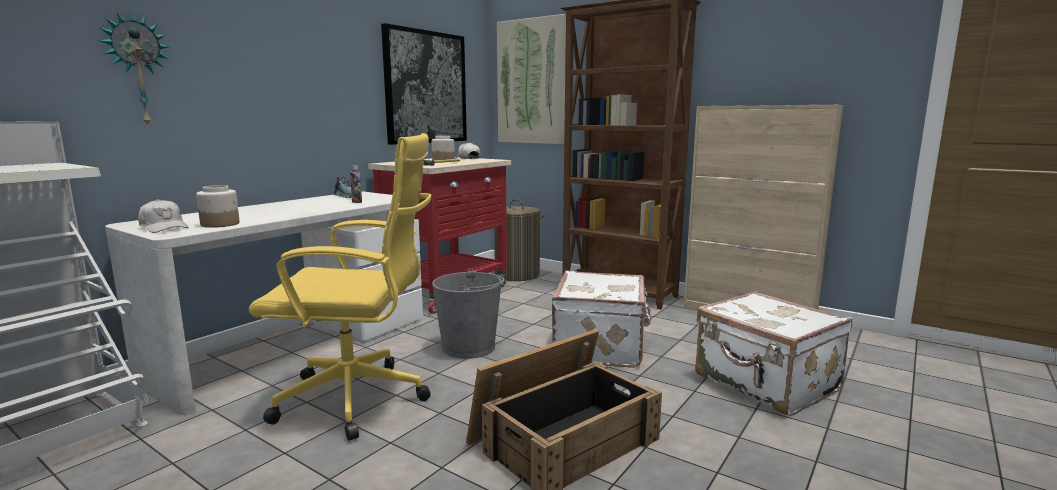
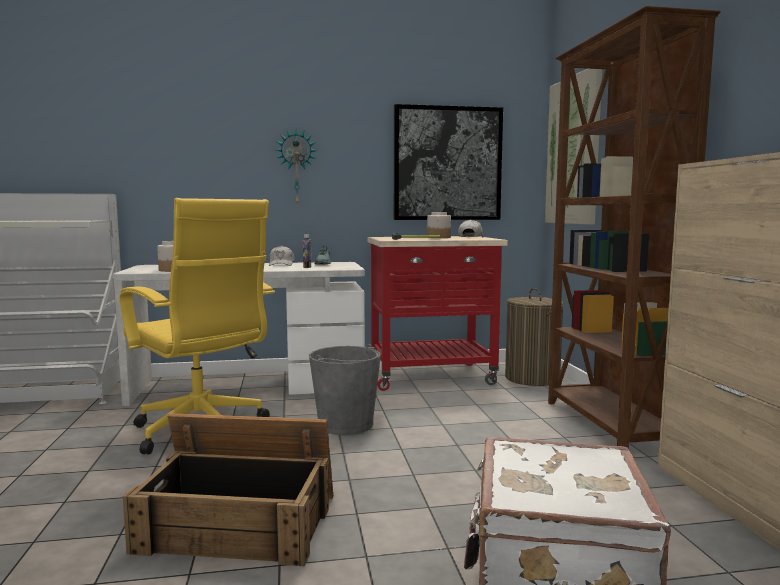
camera: 45 degrees right, 5 degrees down
wall clock [100,11,169,127] -> wall clock moved to [276,129,318,206]
white cap [138,199,189,233] -> white cap moved to [269,246,295,266]
white suitcase [552,271,651,368] -> none

